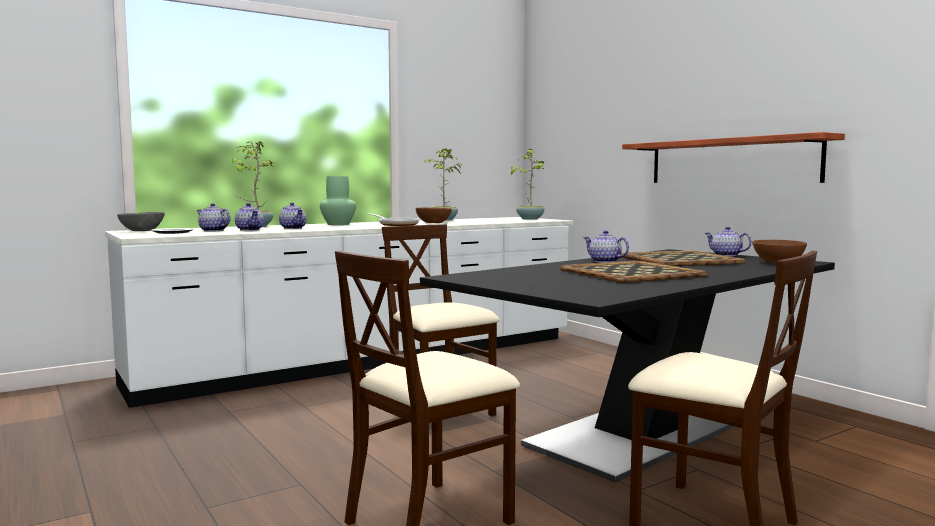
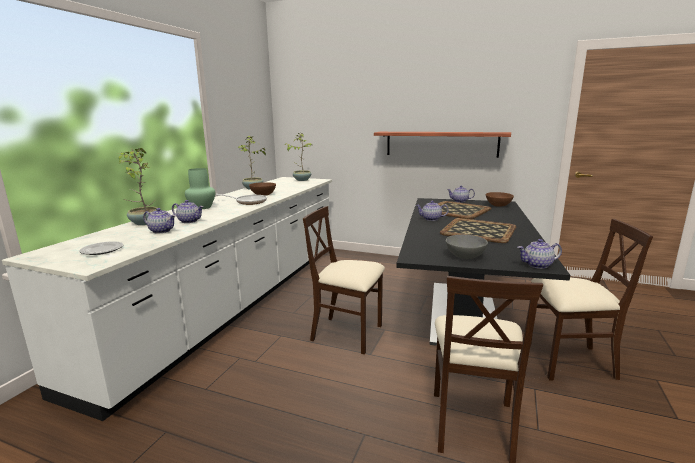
camera: 35 degrees left, 10 degrees up
grey bowl [117,212,165,231] -> grey bowl moved to [446,235,488,259]
teapot [197,203,230,232] -> teapot moved to [518,239,562,269]

